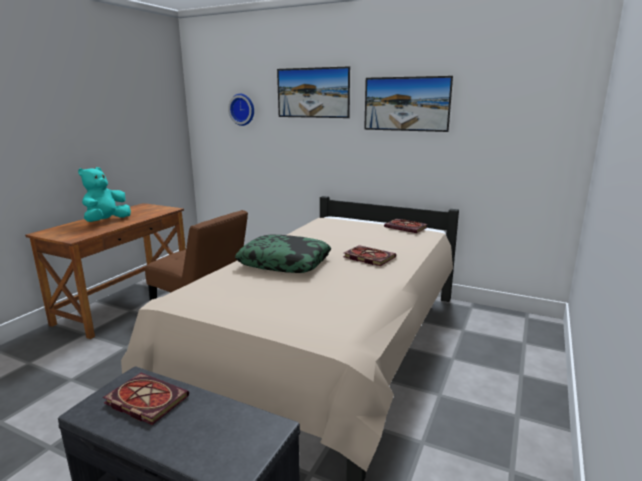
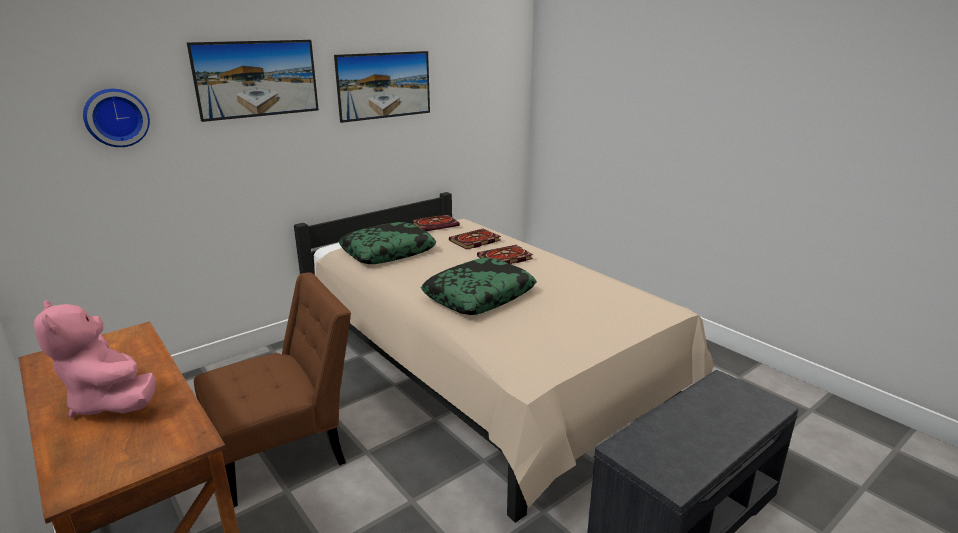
camera: 65 degrees left, 5 degrees up
turquoise plush toy [78,167,131,222] -> pink plush toy [34,300,156,418]
book [103,373,189,425] -> book moved to [449,229,501,250]
none -> pillow [339,222,436,264]

